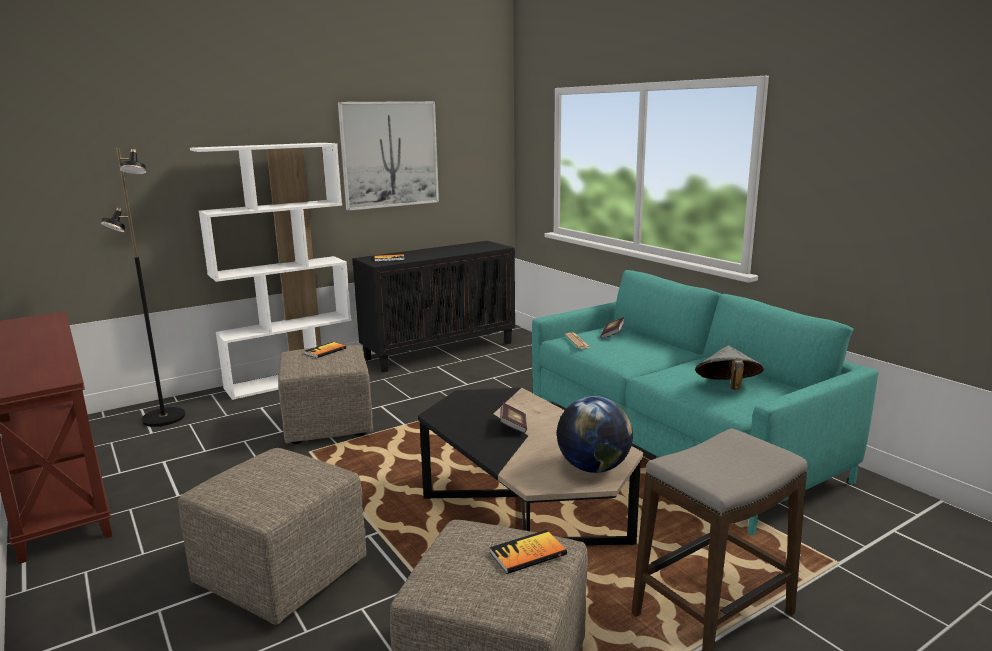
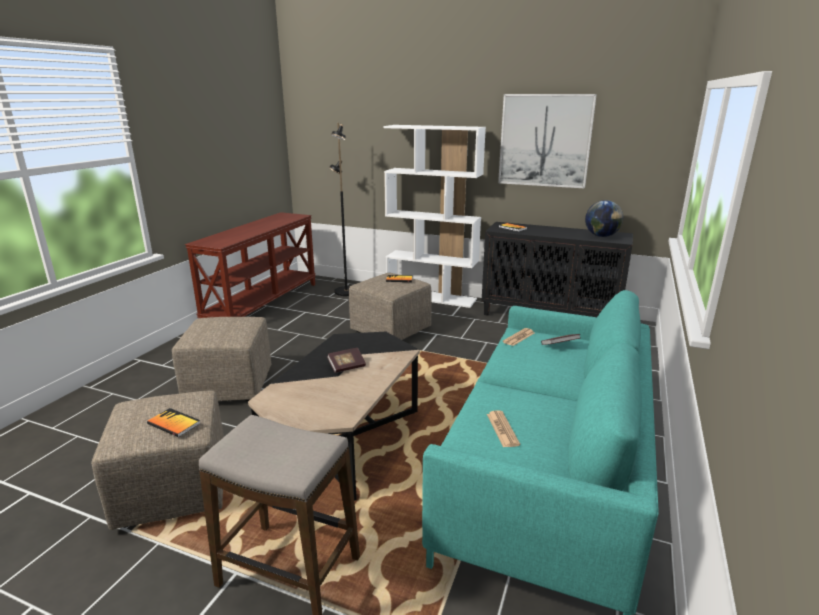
camera: 55 degrees right, 5 degrees up
globe [557,396,633,473] -> globe moved to [585,200,623,237]
grey hat [695,345,764,390] -> newspaper [487,410,520,447]

